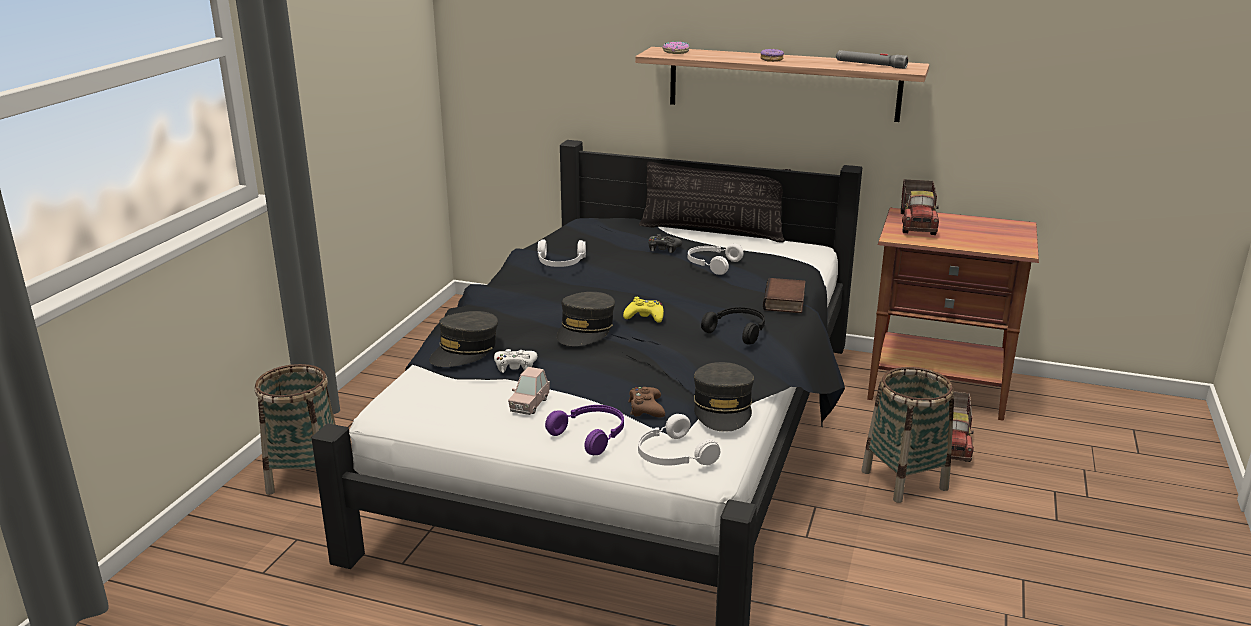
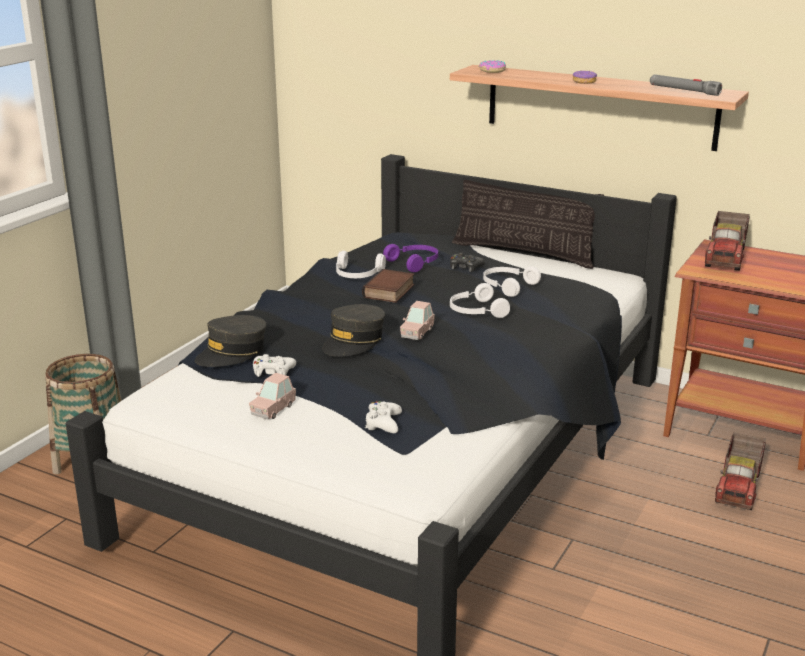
camera: 10 degrees right, 0 degrees up
purple headphones [545,405,624,455] -> purple headphones moved to [383,244,438,272]
yellow game controller [623,297,664,323] -> pink toy car [400,301,435,340]
brown game controller [628,387,665,417] -> white game controller [365,401,402,433]
white headphones [638,414,720,466] -> white headphones moved to [450,283,510,318]
grey cap [694,362,754,432] -> none
black headphones [701,307,765,344] -> none
book [763,278,806,313] -> book moved to [362,269,414,303]
basket [861,367,954,503] -> none

